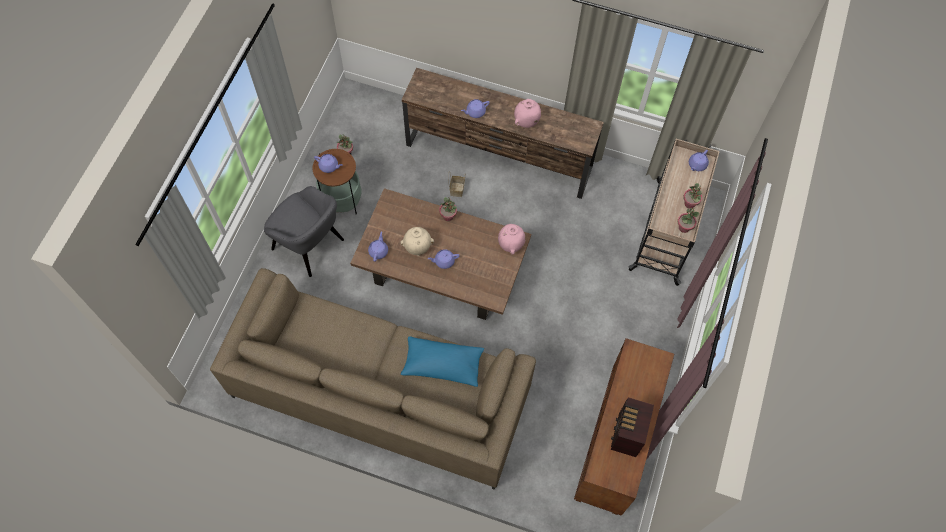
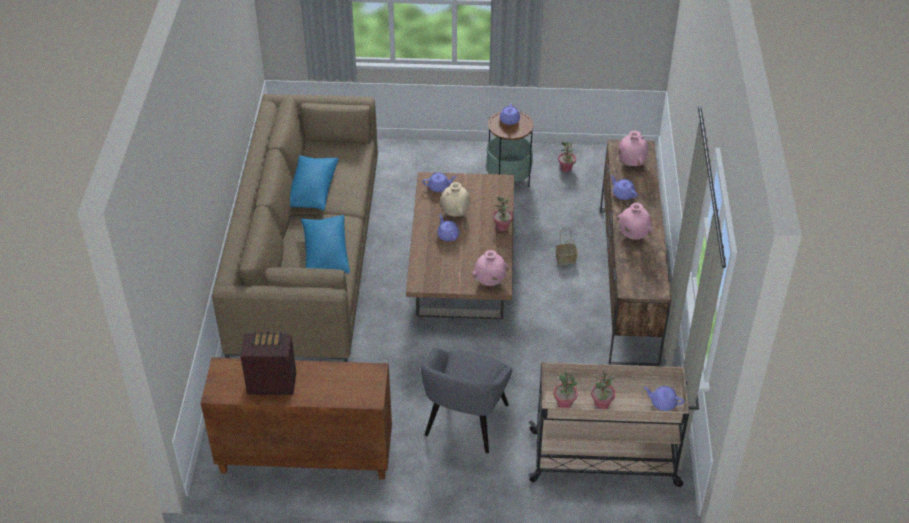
camera: 75 degrees right, 20 degrees down
grey armchair [264,186,344,277] -> grey armchair moved to [421,347,512,453]
none -> blue pillow [290,155,339,211]
none -> pink vase [618,131,648,166]

